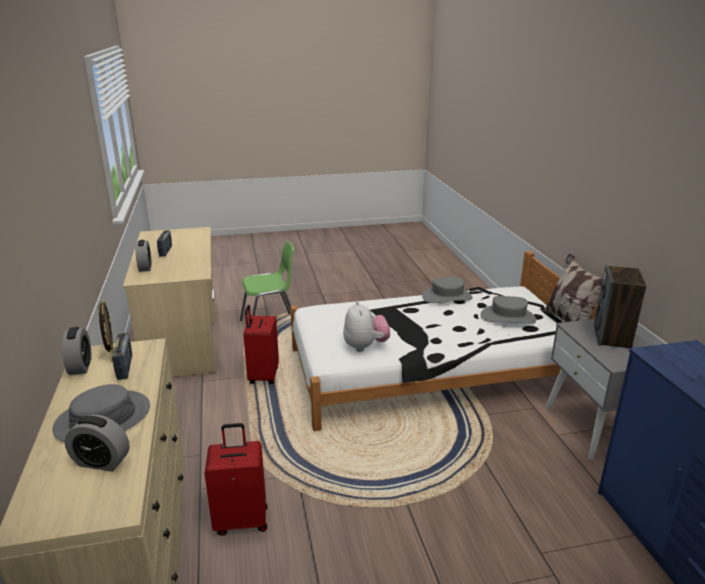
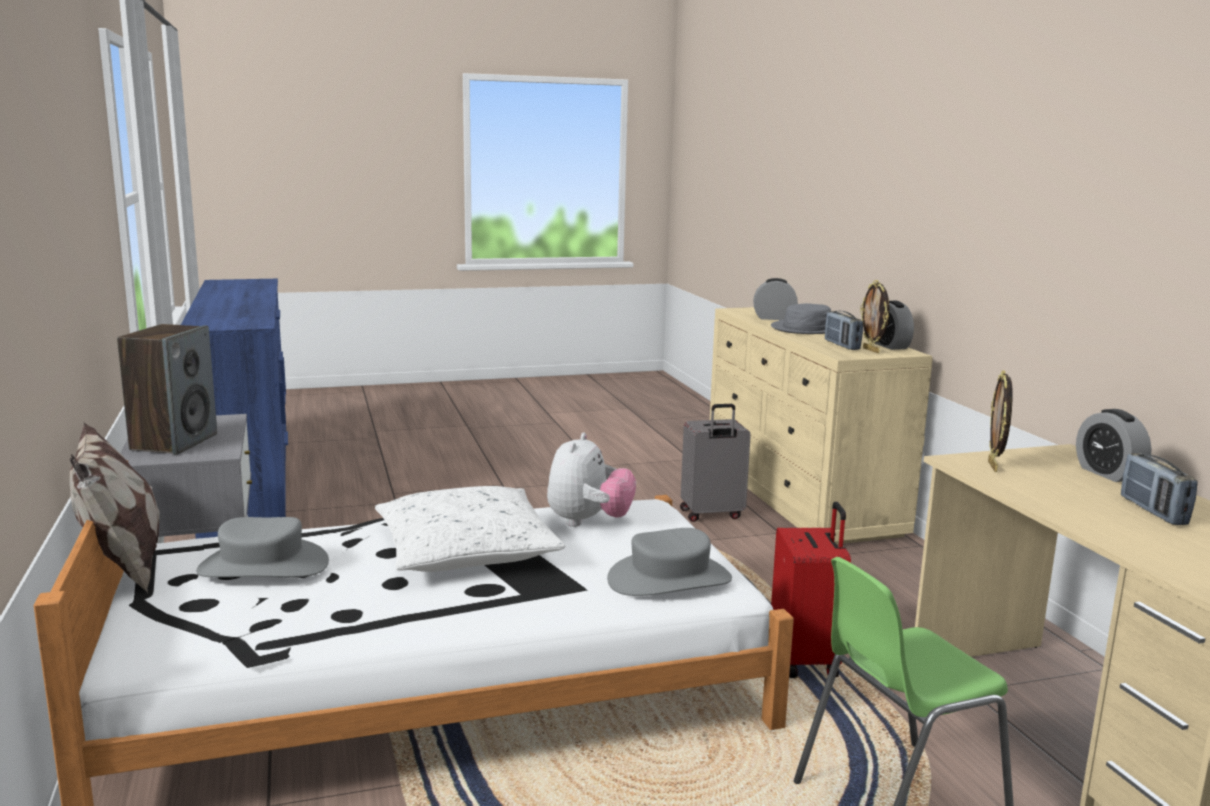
camera: 175 degrees right, 10 degrees down
red suitcase [205,423,267,536] -> grey suitcase [680,404,751,522]
plush toy [343,301,390,352] -> plush toy turned 150 degrees counterclockwise [547,433,636,527]
grey hat [422,277,473,303] -> grey hat moved to [607,528,732,596]
none -> white pillow [375,486,565,572]
none -> picture frame [988,370,1013,472]

